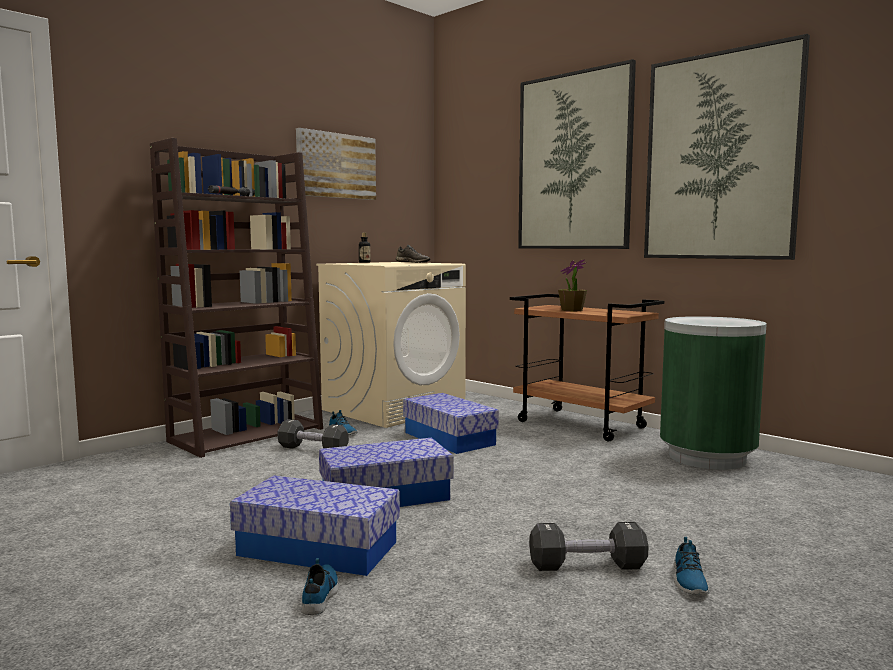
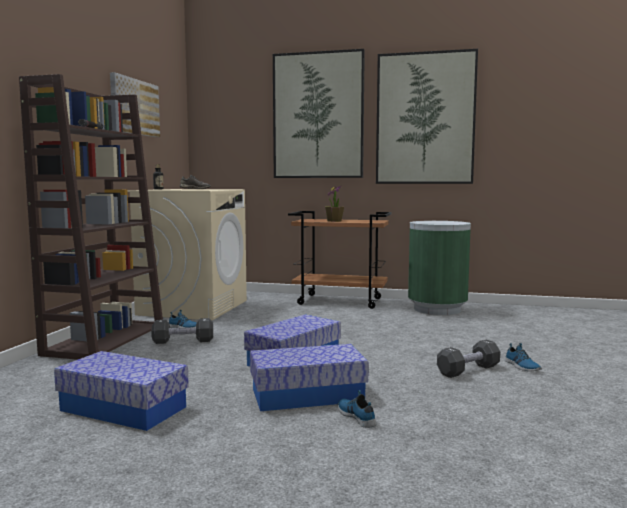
camera: 30 degrees left, 0 degrees up
storage box [403,393,499,454] -> storage box moved to [54,351,189,431]

